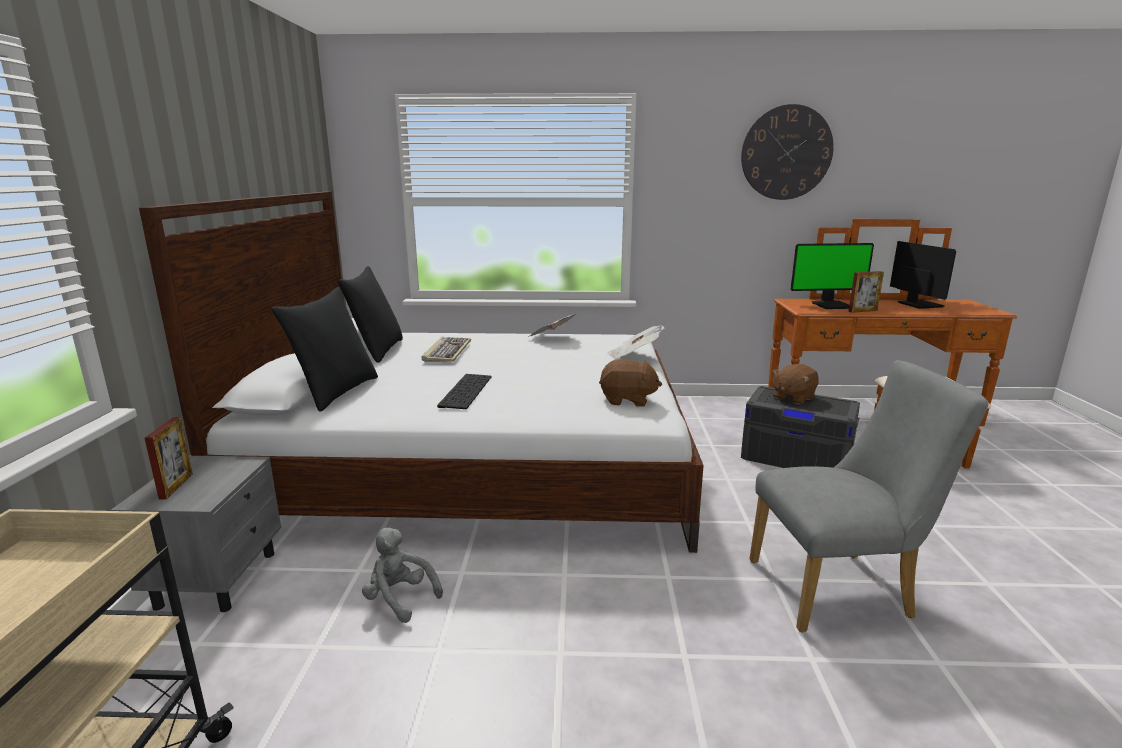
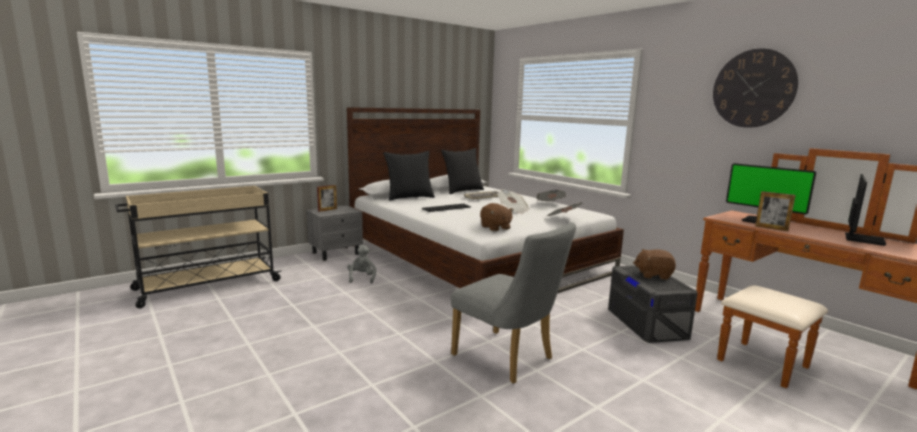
camera: 50 degrees right, 5 degrees down
none -> newspaper [497,189,530,214]

